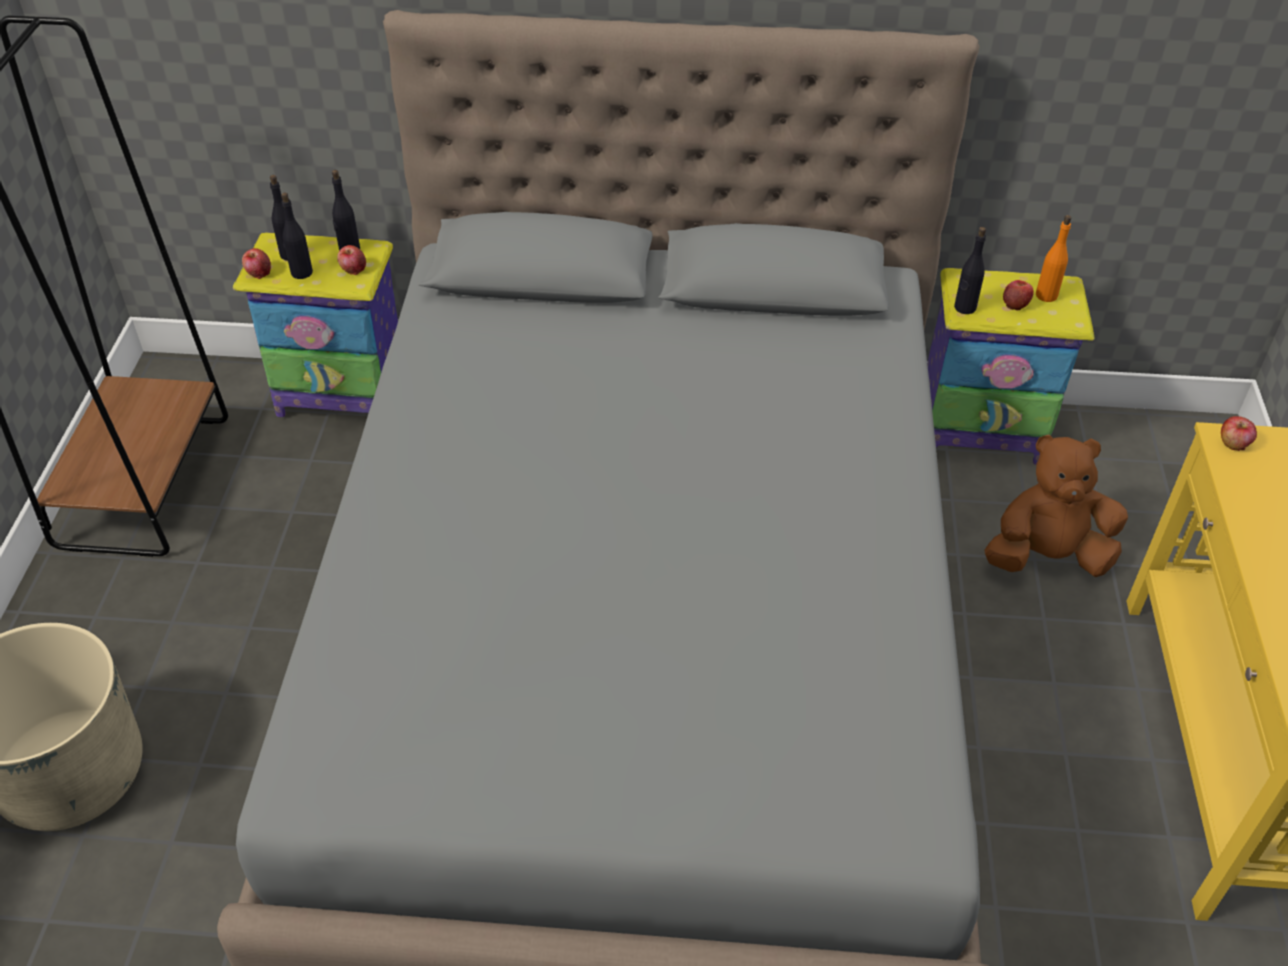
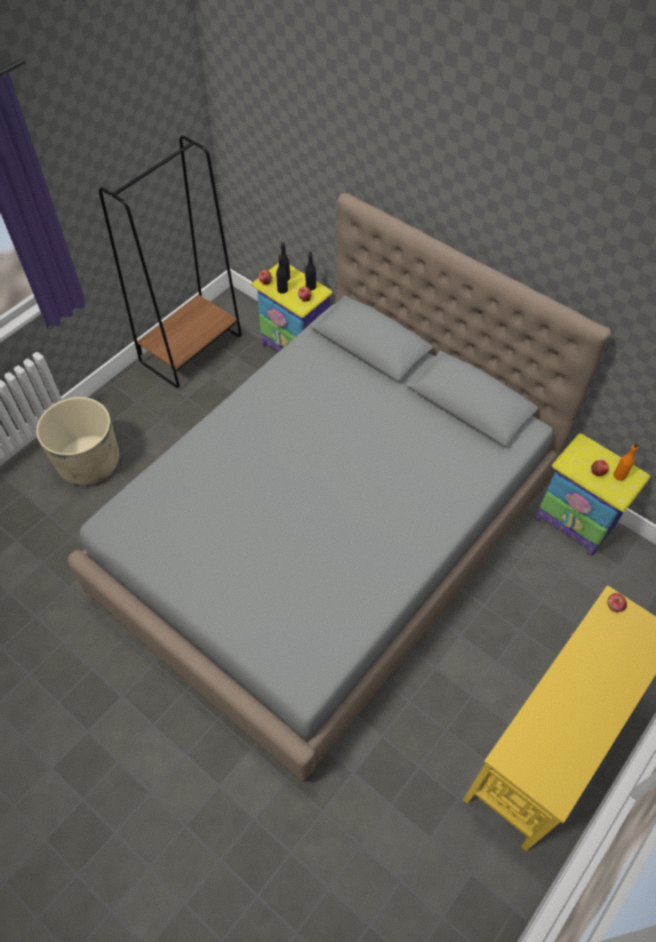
camera: 35 degrees right, 10 degrees up
black bottle [954,227,986,314] -> none
brown plush toy [985,435,1128,577] -> none

